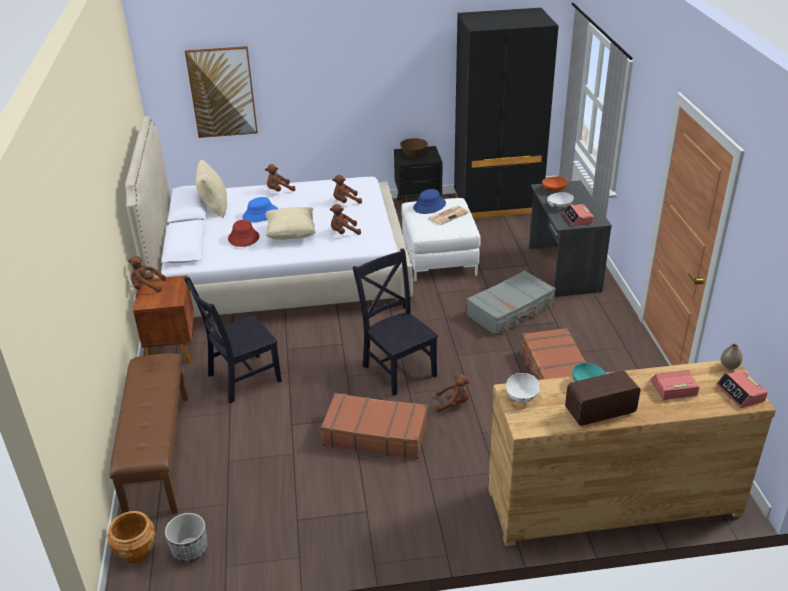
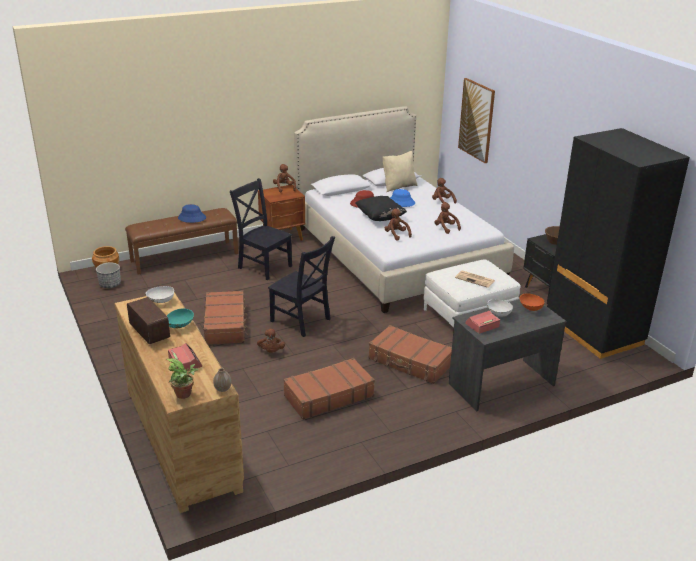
camera: 70 degrees right, 5 degrees down
beige pillow [266,207,316,240] -> black pillow [356,196,407,221]
black chair [352,248,439,396] -> black chair turned 90 degrees clockwise [268,236,335,337]
blue hat [413,189,446,214] -> blue hat moved to [178,204,206,223]
grey suitcase [466,270,556,335] -> brown suitcase [368,325,452,384]
alarm clock [716,370,768,408] -> potted plant [166,358,199,399]

